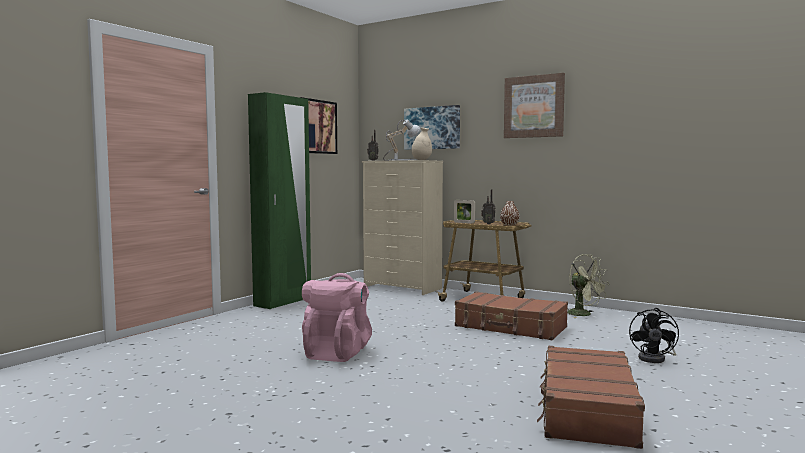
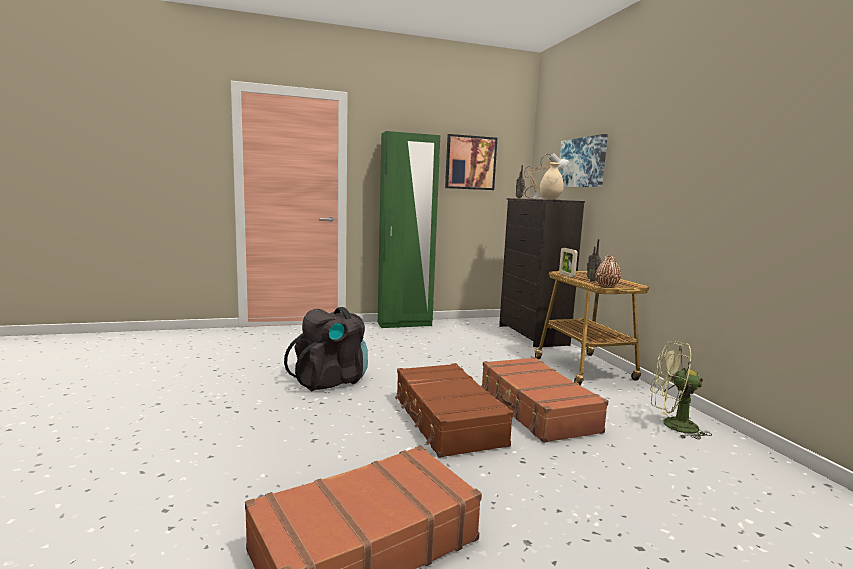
camera: 40 degrees right, 5 degrees up
pink backpack [302,273,372,362] -> black backpack [284,307,368,391]
beige dresser [362,160,443,295] -> black dresser [499,198,585,348]
picture [504,73,565,138] -> none
green fan [567,254,609,318] -> green fan turned 105 degrees clockwise [650,341,712,440]
black fan [629,308,679,363] -> none
none -> brown suitcase [395,363,514,458]

